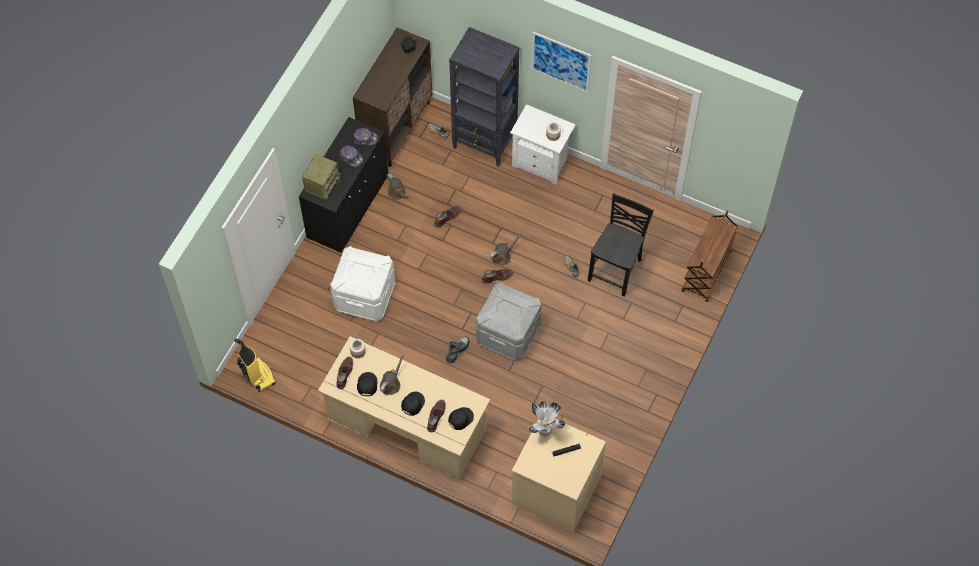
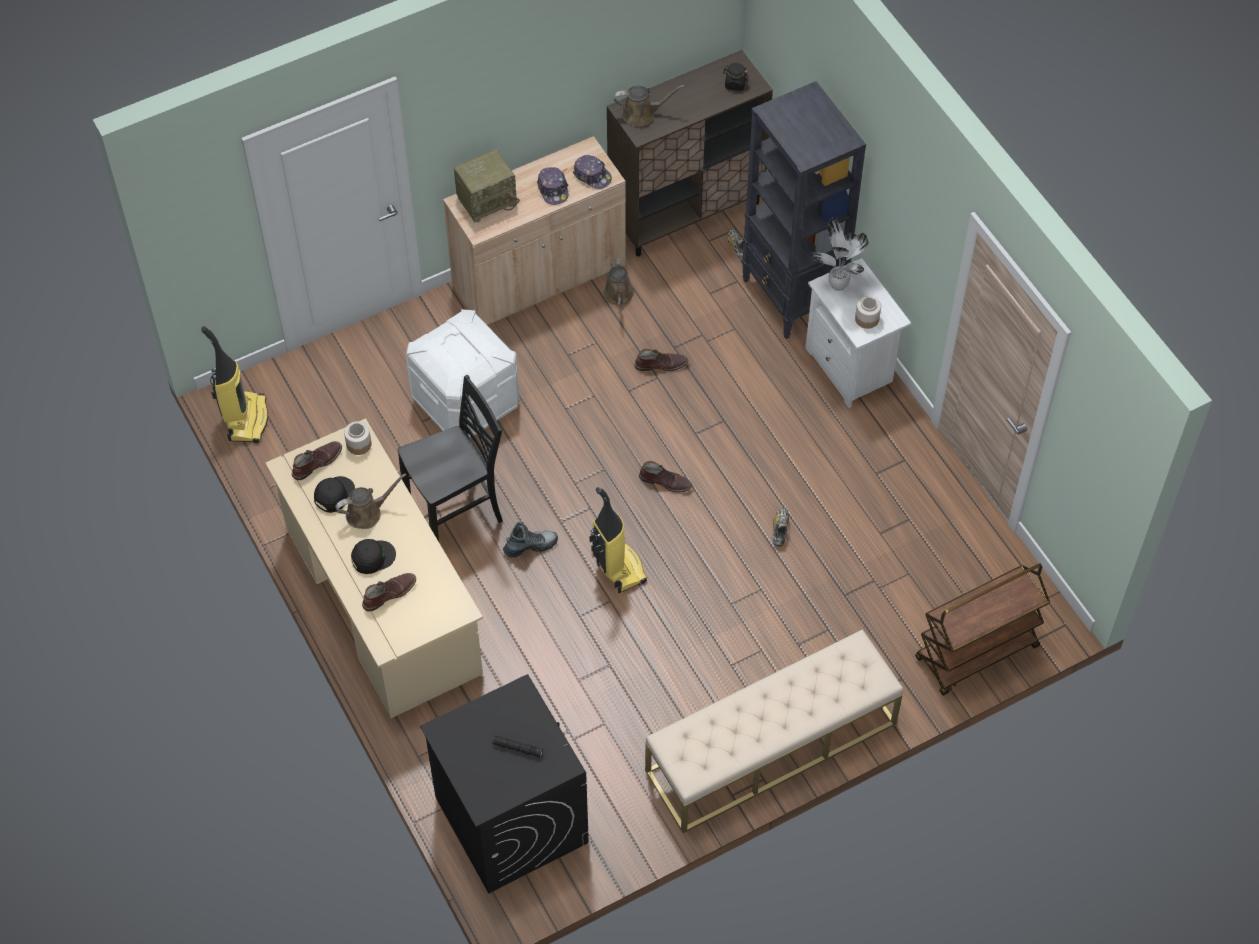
camera: 35 degrees right, 5 degrees down
black cabinet [299,117,388,253] -> beige cabinet [443,136,626,325]
black cap [448,407,474,430] -> none
grey storage box [476,283,542,362] -> vacuum cleaner [590,487,647,593]
brown watering can [489,231,523,266] -> brown watering can moved to [614,85,684,127]
beige washing machine [512,417,606,533] -> black washing machine [420,674,589,894]
potted plant [529,401,565,437] -> potted plant moved to [810,217,869,291]
picture [531,32,592,92] -> none
black chair [588,193,654,297] -> black chair moved to [398,375,503,542]
none -> beige bench [645,630,903,833]

